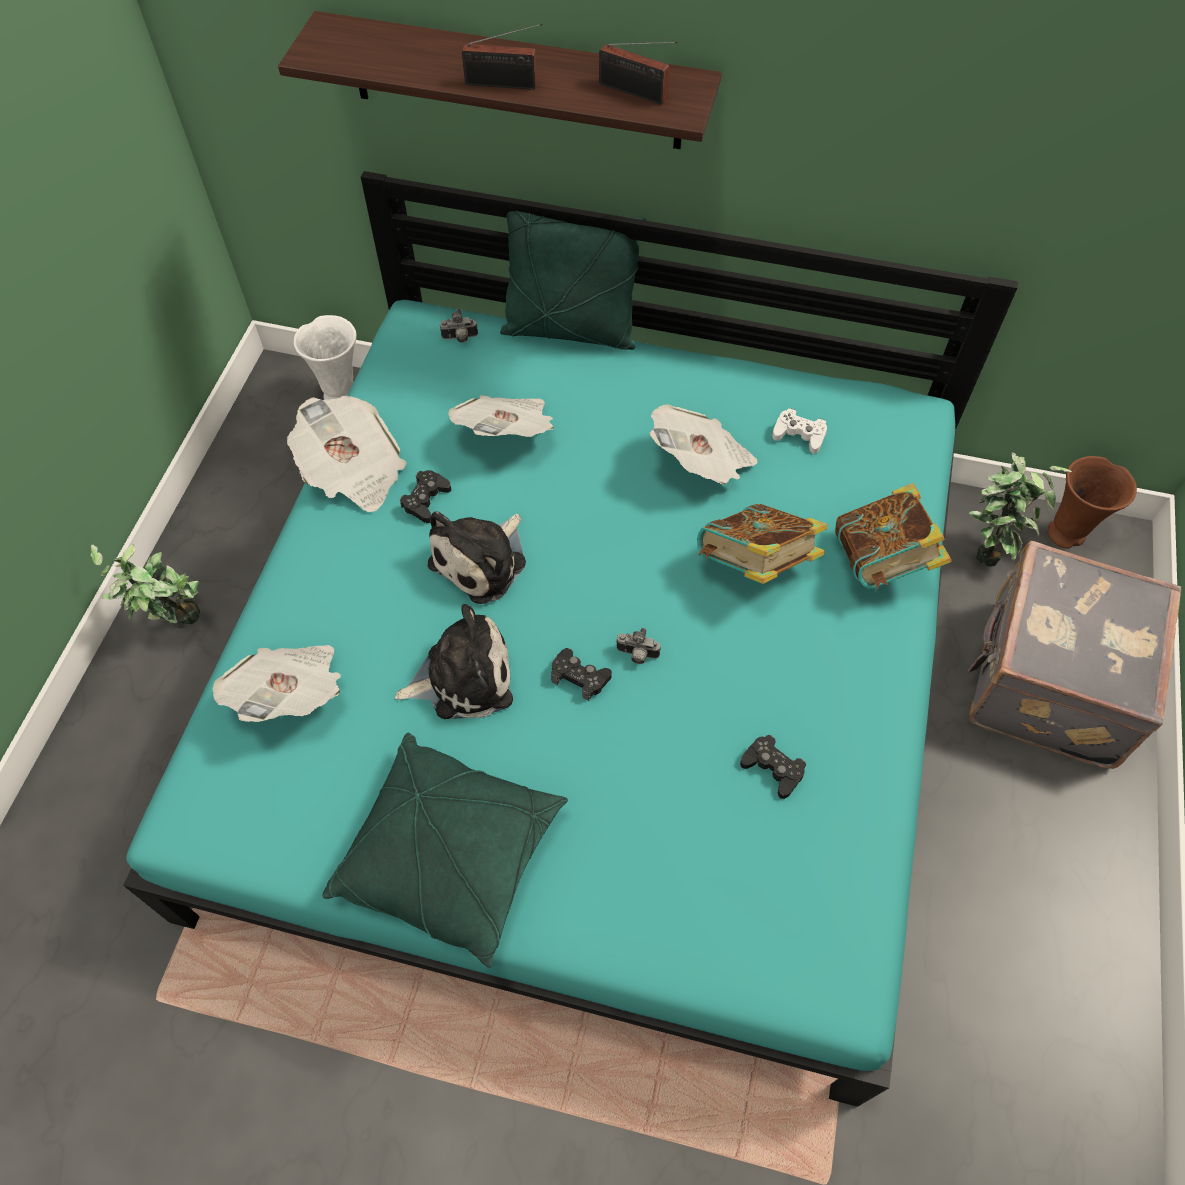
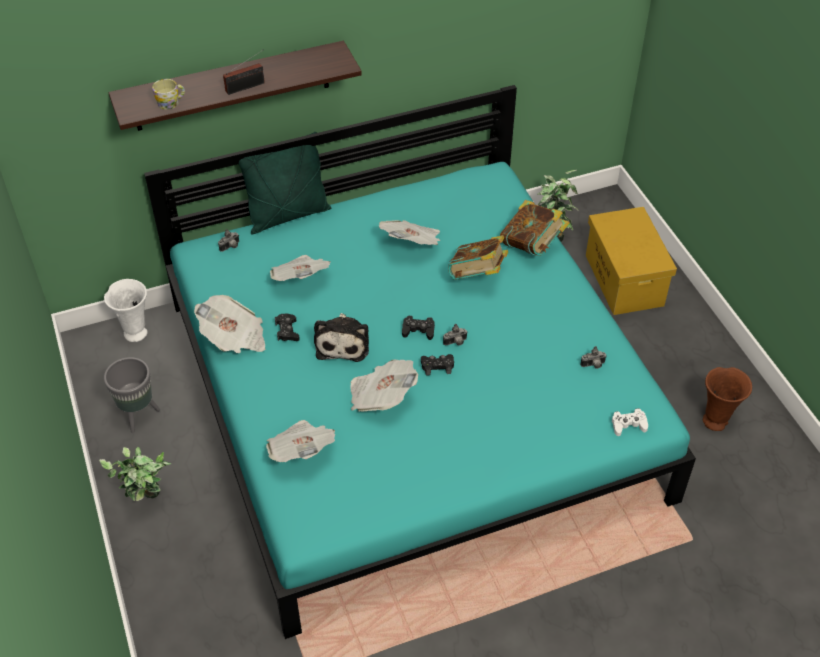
camera: 35 degrees left, 10 degrees down
green pillow [322,733,568,968] -> none
plush toy [395,604,513,719] -> newspaper [350,359,418,412]
radio [599,41,678,105] -> none
black game controller [740,735,806,799] -> black game controller moved to [402,316,435,340]
white game controller [772,408,827,454] -> white game controller moved to [612,408,648,436]
grey suitcase [967,541,1181,769] -> yellow storage box [586,207,677,315]
brown vase [1047,456,1137,549] -> brown vase moved to [703,367,752,431]
none -> grey planter [104,357,160,433]
none -> mug [152,79,185,110]
none -> camera [580,346,607,369]

